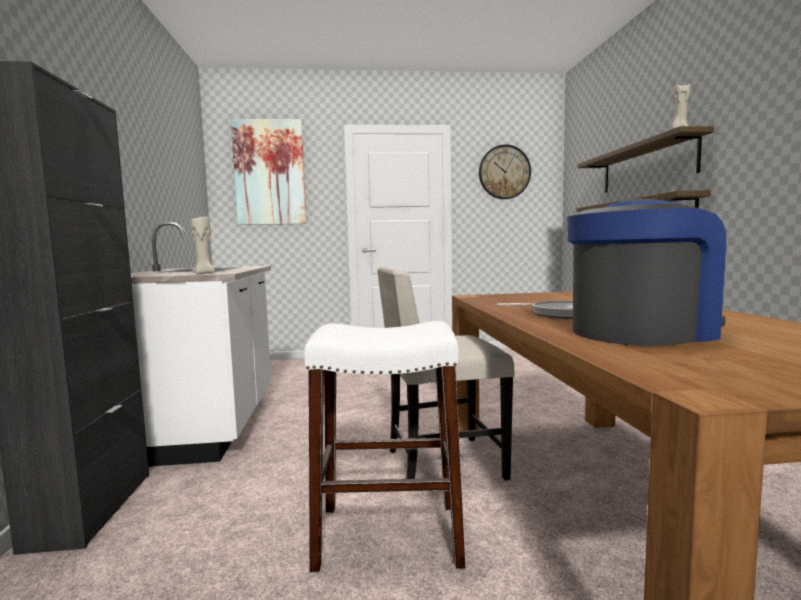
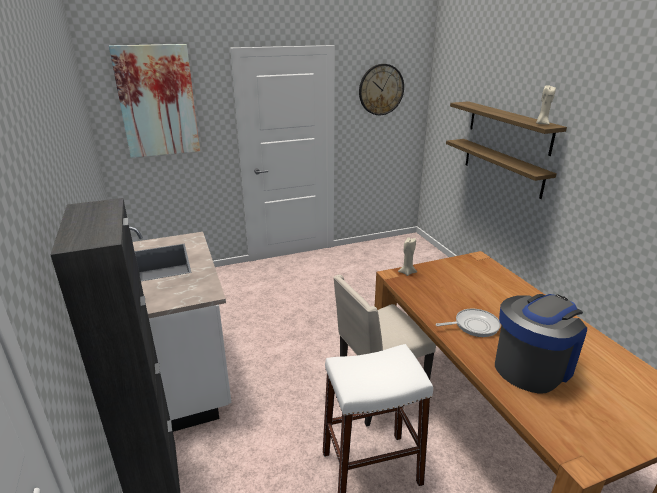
camera: 15 degrees left, 20 degrees up
beige candle [191,216,215,274] -> beige candle moved to [398,237,417,276]

